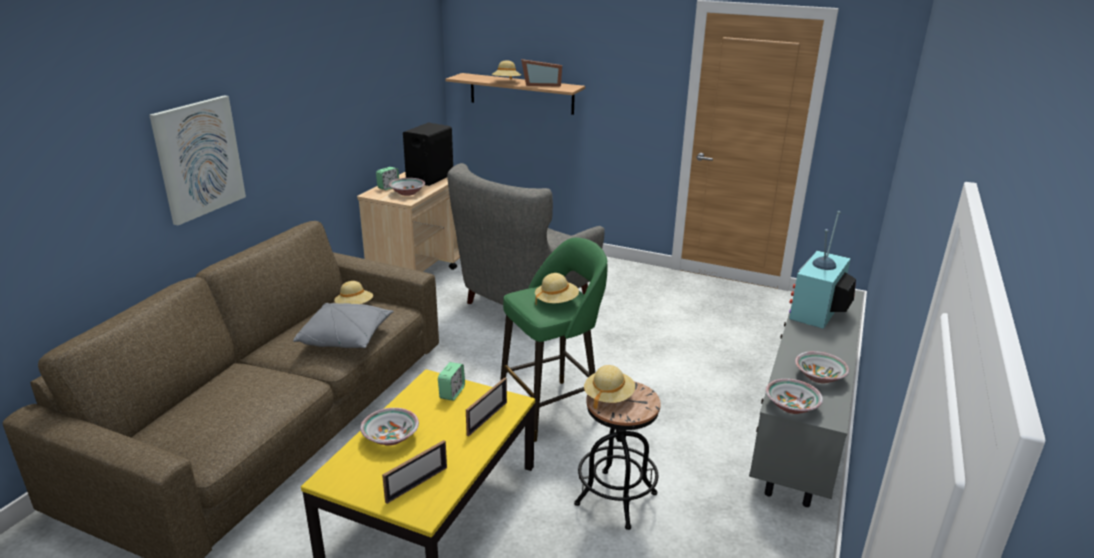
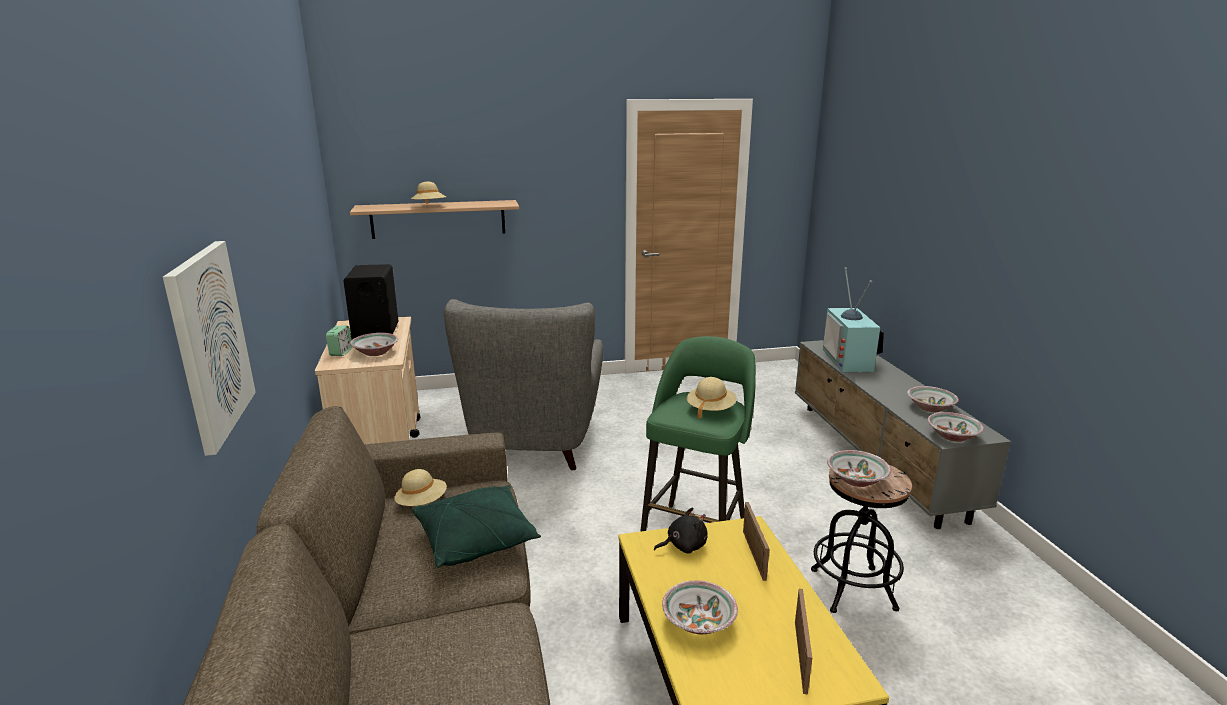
camera: 35 degrees left, 5 degrees down
grey pillow [293,303,394,348] -> green pillow [412,485,541,568]
alarm clock [438,362,465,401] -> black plush toy [654,507,708,553]
picture frame [521,59,562,87] -> none
beige hat [584,365,635,409] -> bowl [827,450,891,487]

